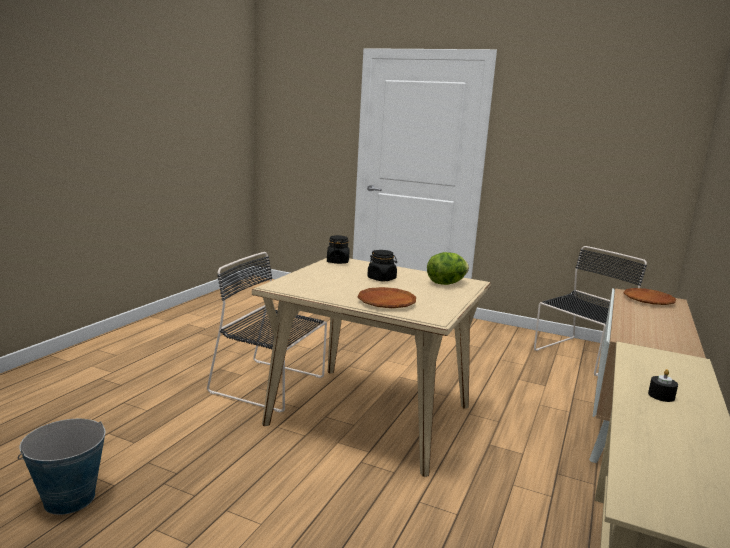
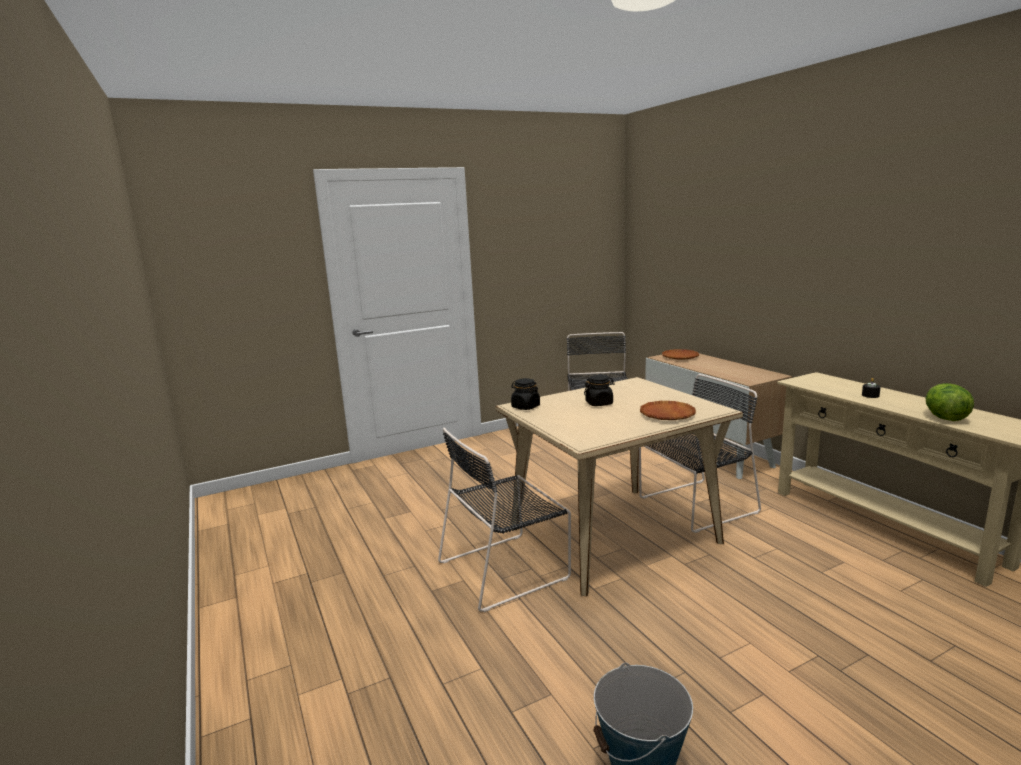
camera: 50 degrees left, 0 degrees up
lettuce [427,252,469,285] -> lettuce moved to [926,383,974,421]
none -> black chair [639,374,761,533]

